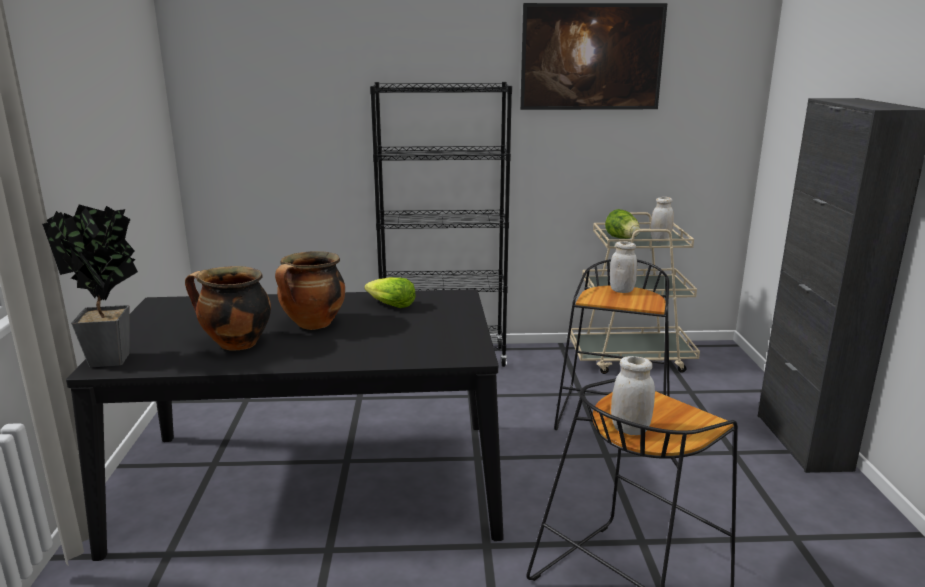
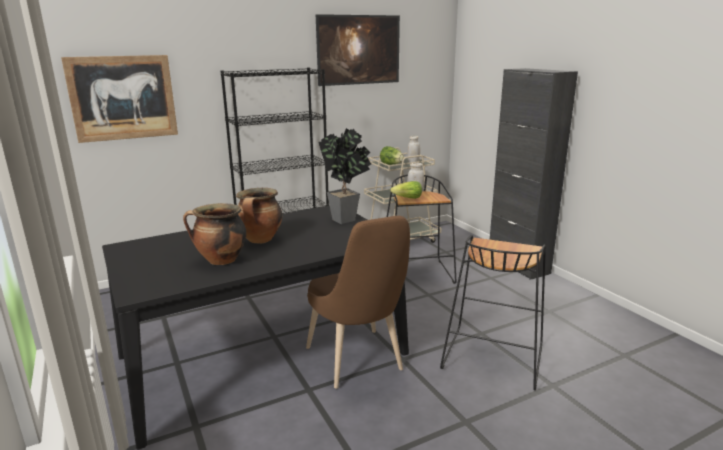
camera: 25 degrees left, 0 degrees up
potted plant [42,205,138,367] -> potted plant moved to [318,128,371,224]
lettuce [364,277,416,308] -> lettuce moved to [390,181,422,199]
white jar [611,356,655,435] -> none
none -> picture [61,55,178,143]
none -> brown chair [306,216,410,389]

